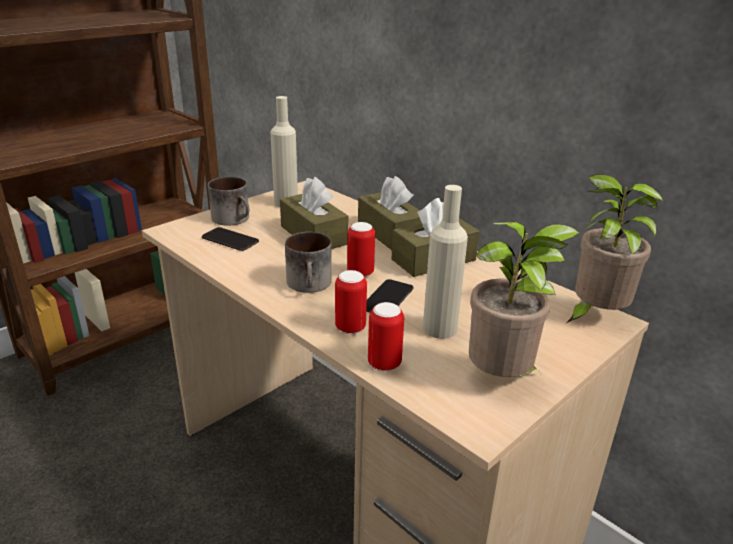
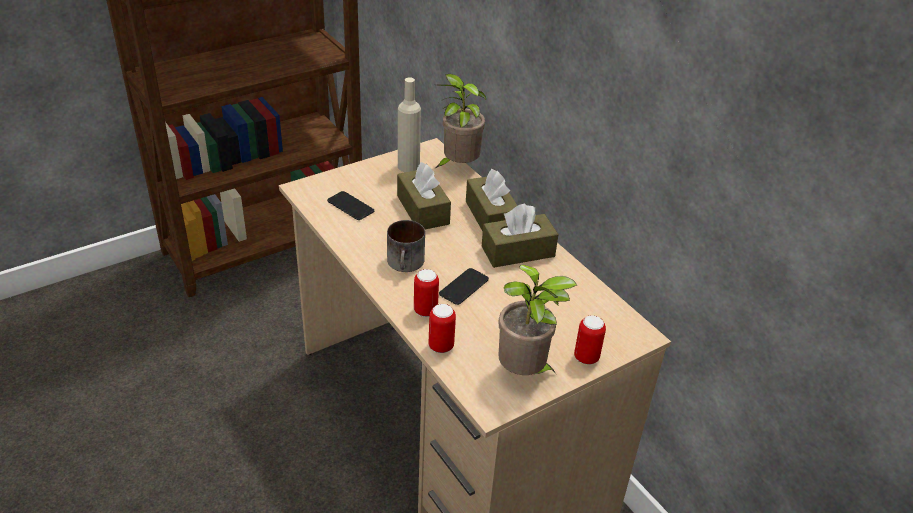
camera: 10 degrees right, 10 degrees up
mug [208,177,250,226] -> none
can [347,222,375,277] -> can moved to [574,315,606,365]
beige bottle [423,185,468,339] -> none
potted plant [565,174,663,324] -> potted plant moved to [436,74,486,168]

